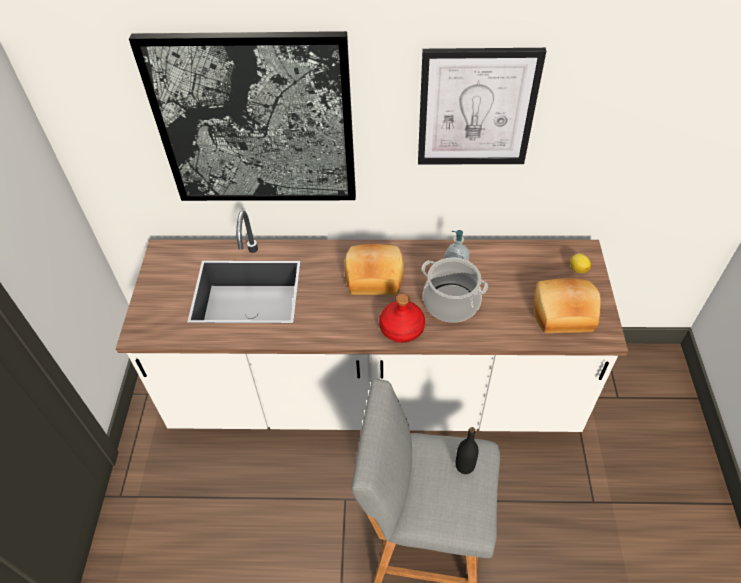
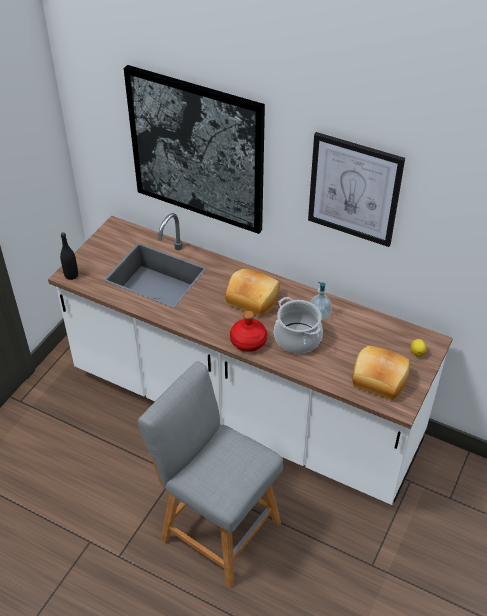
camera: 25 degrees right, 5 degrees down
black bottle [456,427,479,474] -> black bottle moved to [60,232,78,280]

